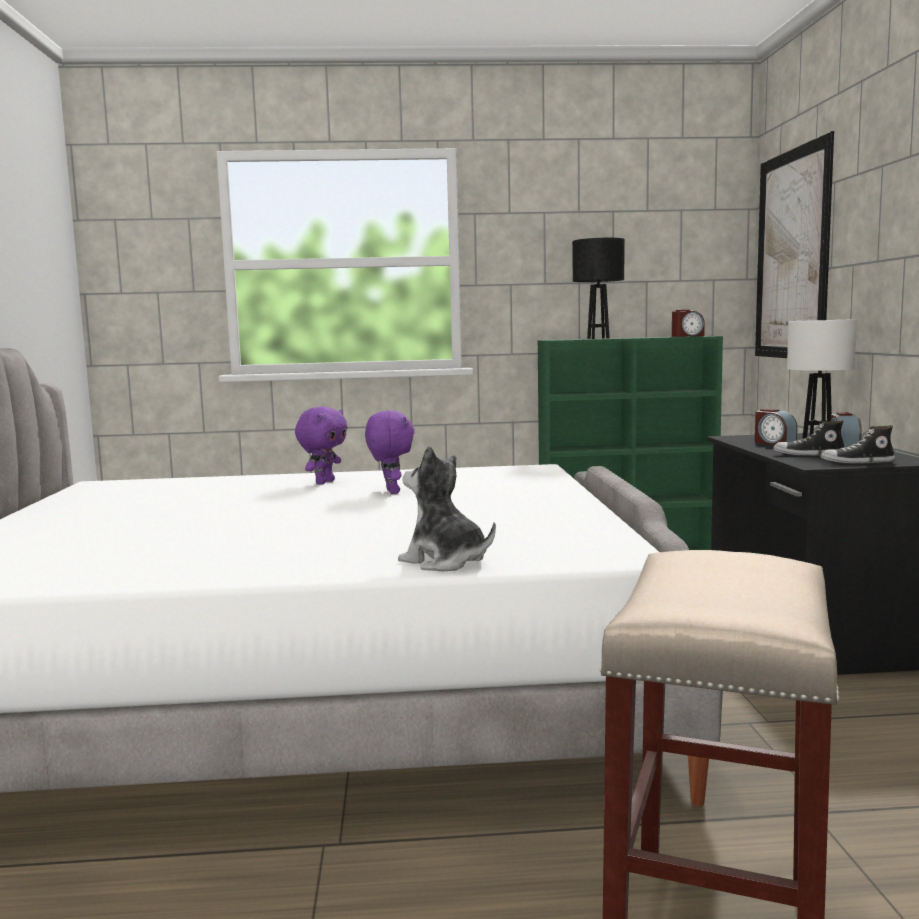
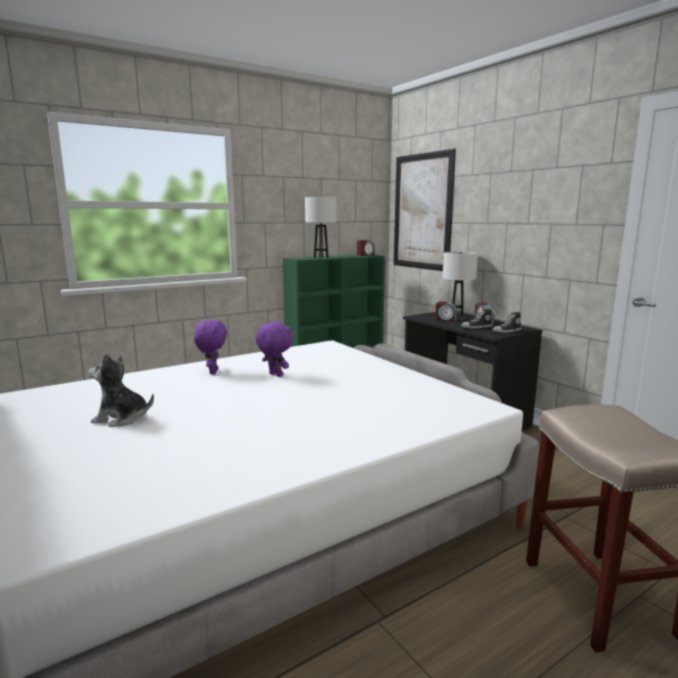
camera: 30 degrees left, 5 degrees up
plush toy [398,446,496,571] -> plush toy moved to [88,353,154,427]
black table lamp [572,238,625,339] -> white table lamp [305,197,336,258]

